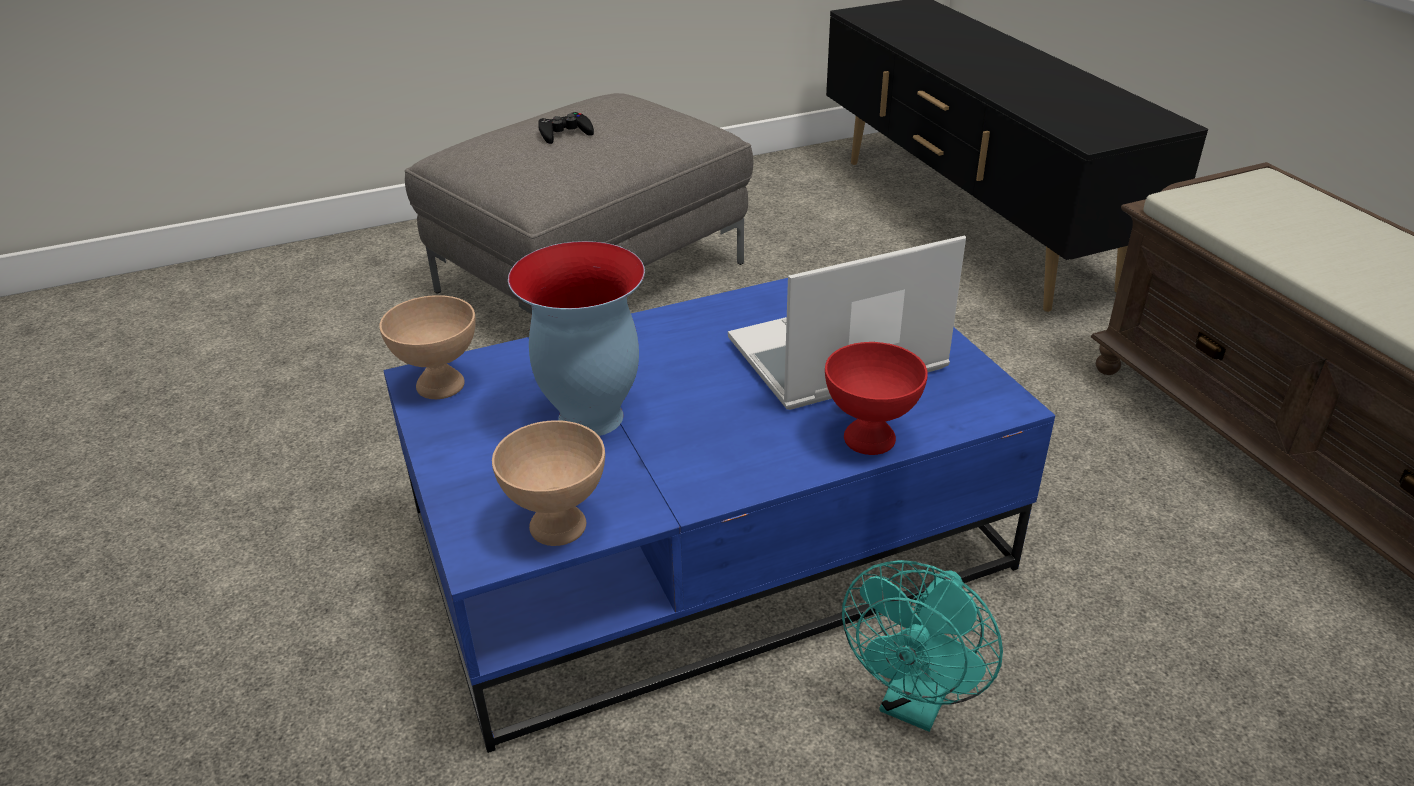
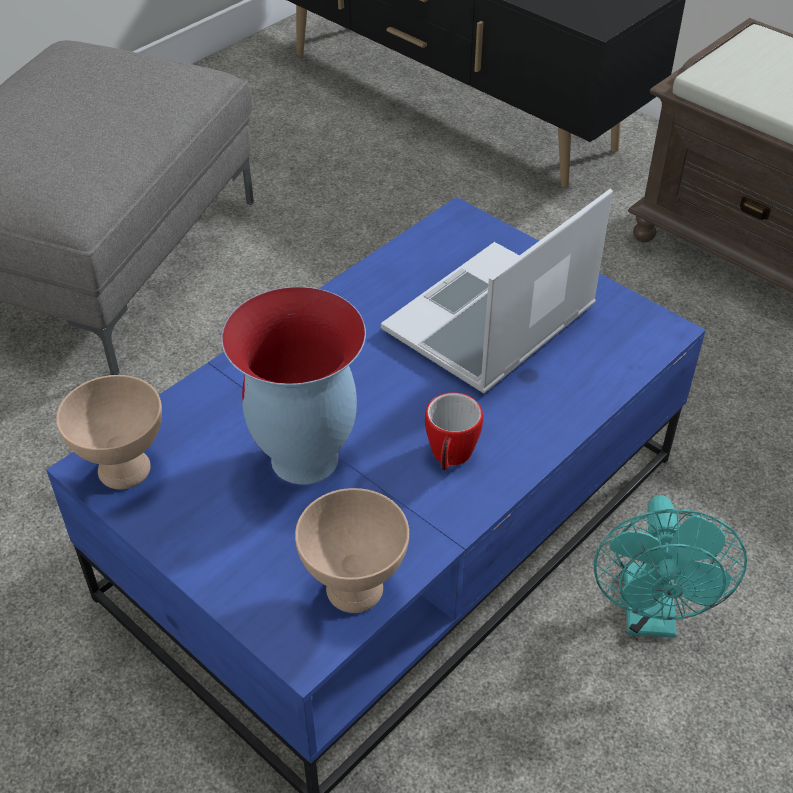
camera: 25 degrees left, 10 degrees up
black game controller [538,112,594,144] -> none
red bowl [825,342,928,455] -> none
none -> mug [425,392,483,470]

